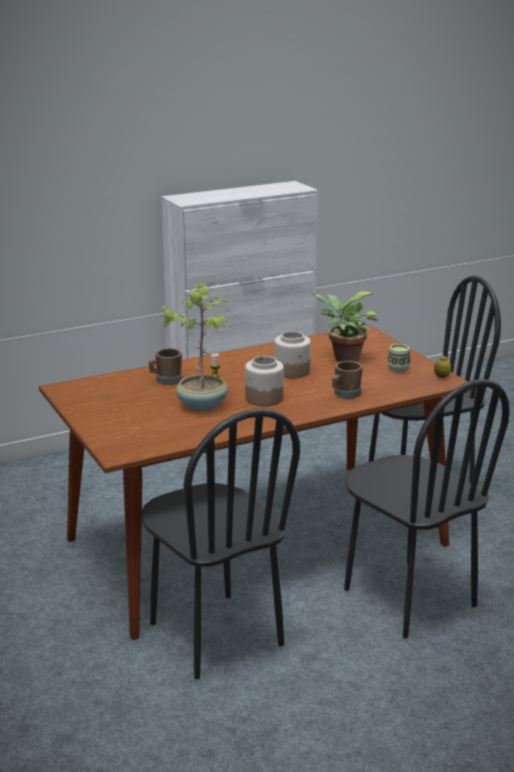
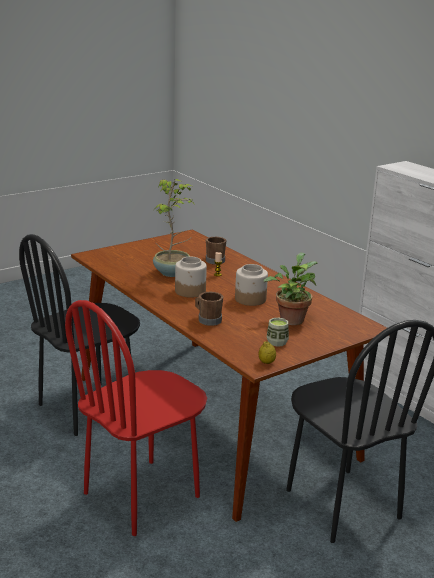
camera: 80 degrees right, 0 degrees up
black chair [344,379,510,638] -> red chair [65,300,207,536]

